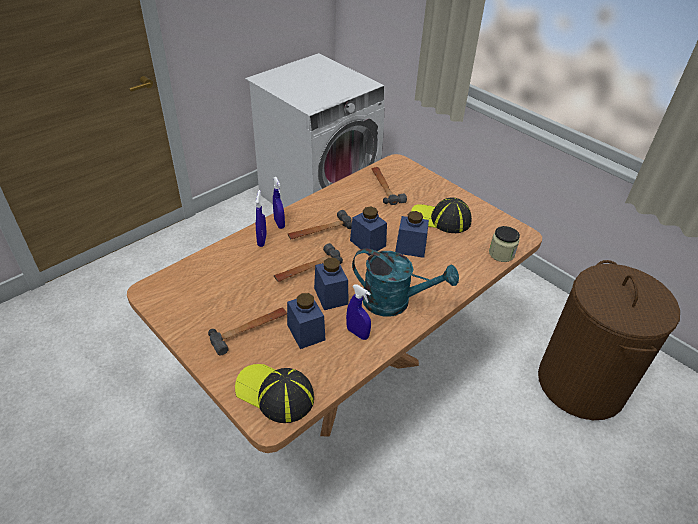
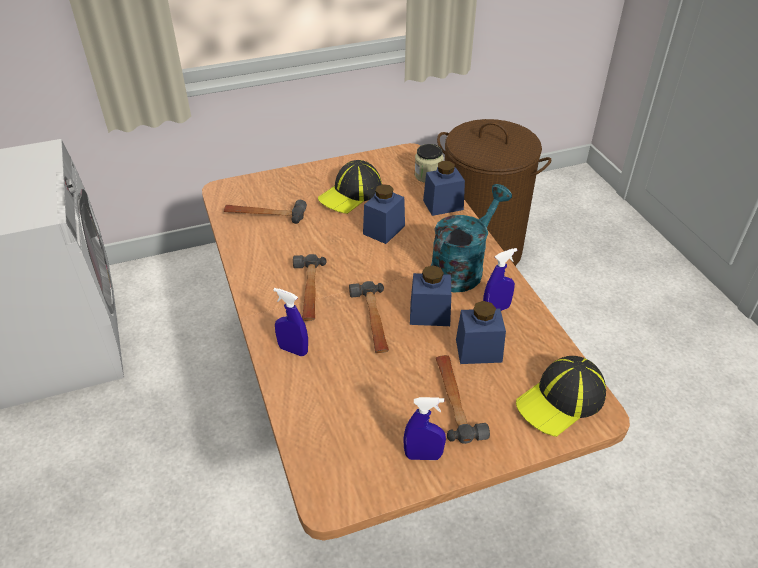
camera: 65 degrees left, 0 degrees up
blue spray bottle [273,177,285,229] -> blue spray bottle moved to [404,397,446,460]
blue jar [350,206,387,256] -> blue jar moved to [423,161,465,216]

